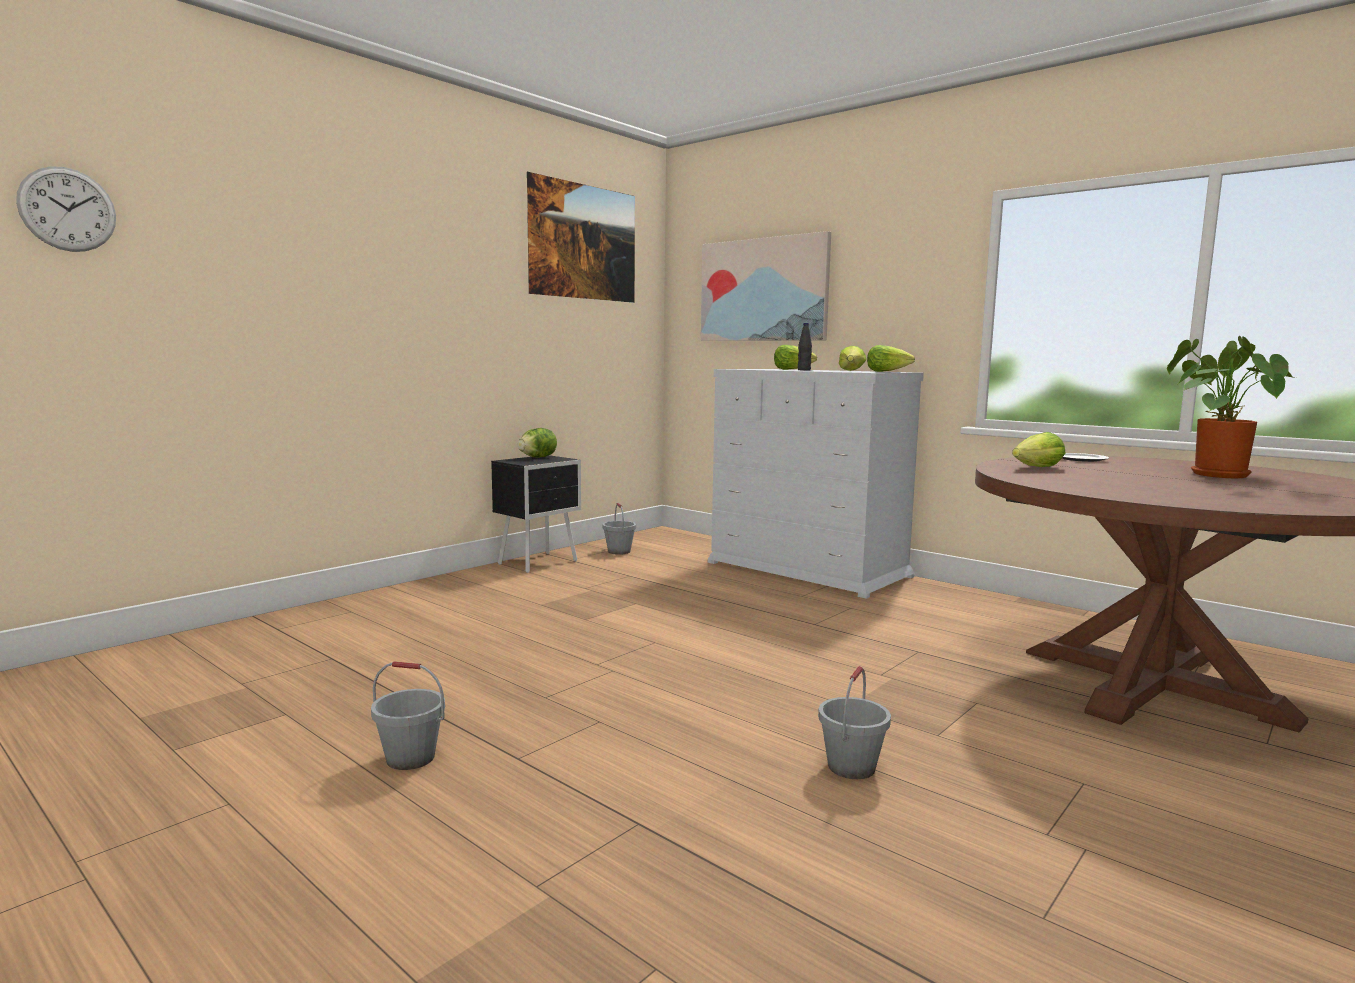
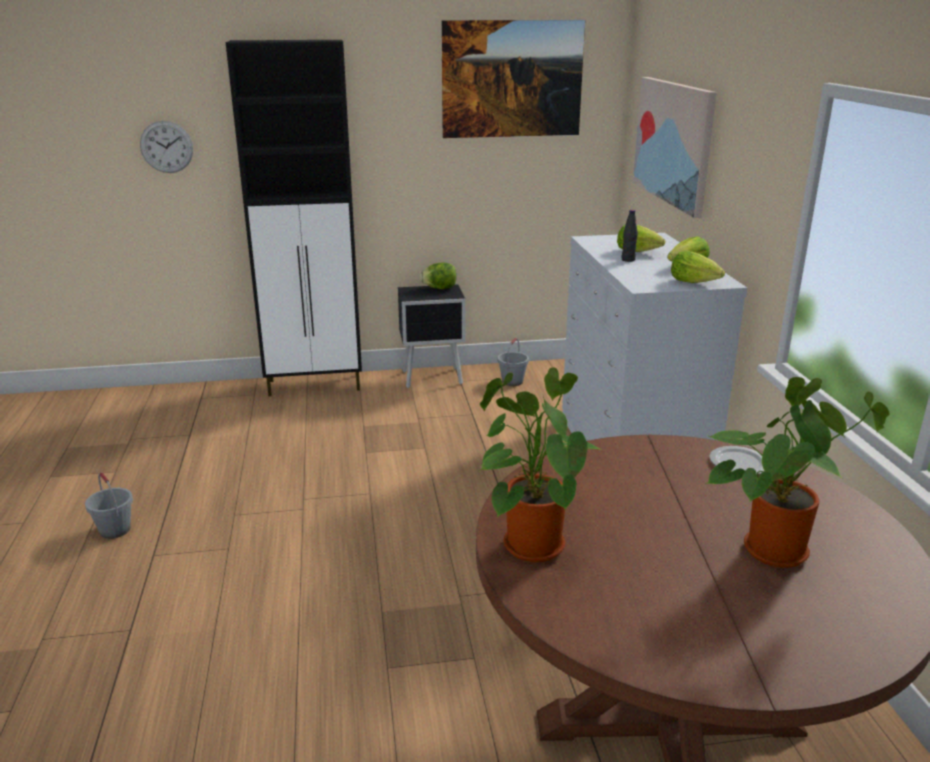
camera: 40 degrees right, 15 degrees up
wall clock [16,166,116,252] -> wall clock moved to [140,121,193,173]
grey bucket [818,666,891,779] -> none
lettuce [1012,432,1065,467] -> none
none -> black cabinet [226,40,362,396]
none -> potted plant [480,367,603,562]

